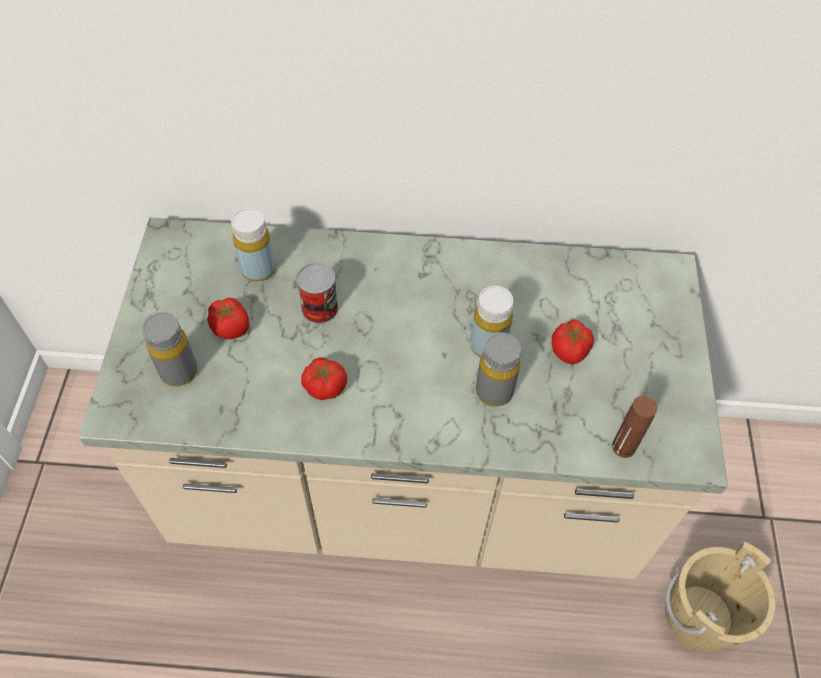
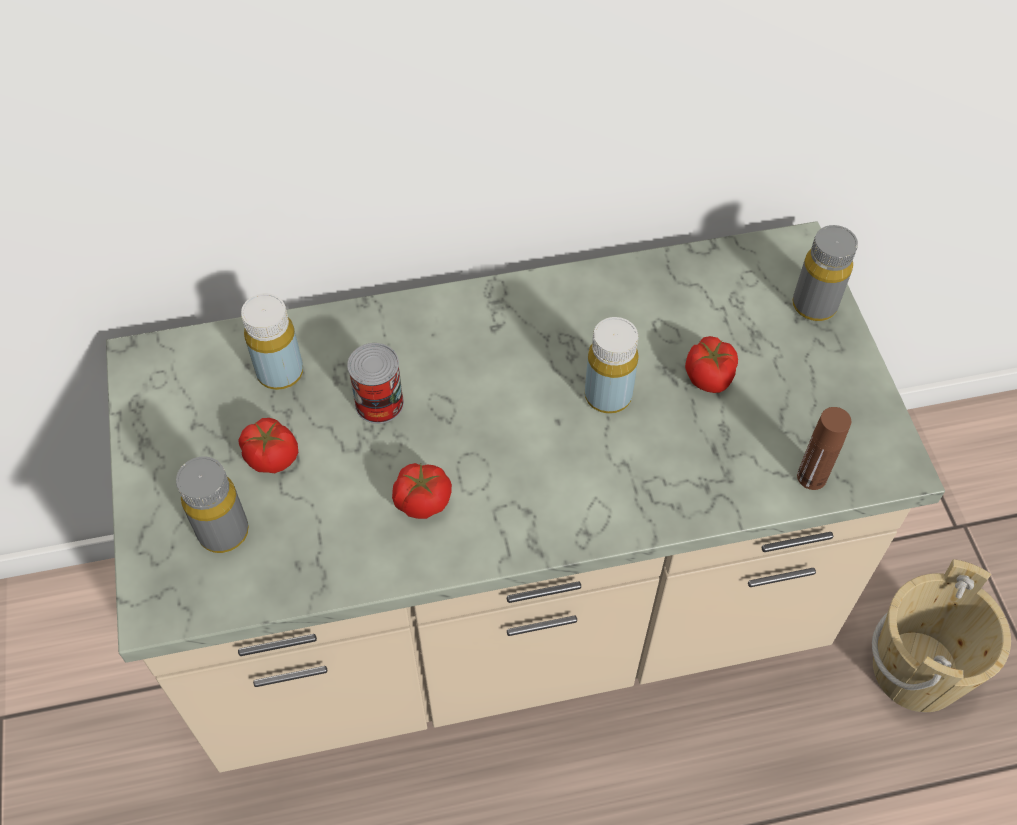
camera: 15 degrees left, 0 degrees up
grey bottle [476,333,521,407] -> grey bottle moved to [793,225,858,321]

